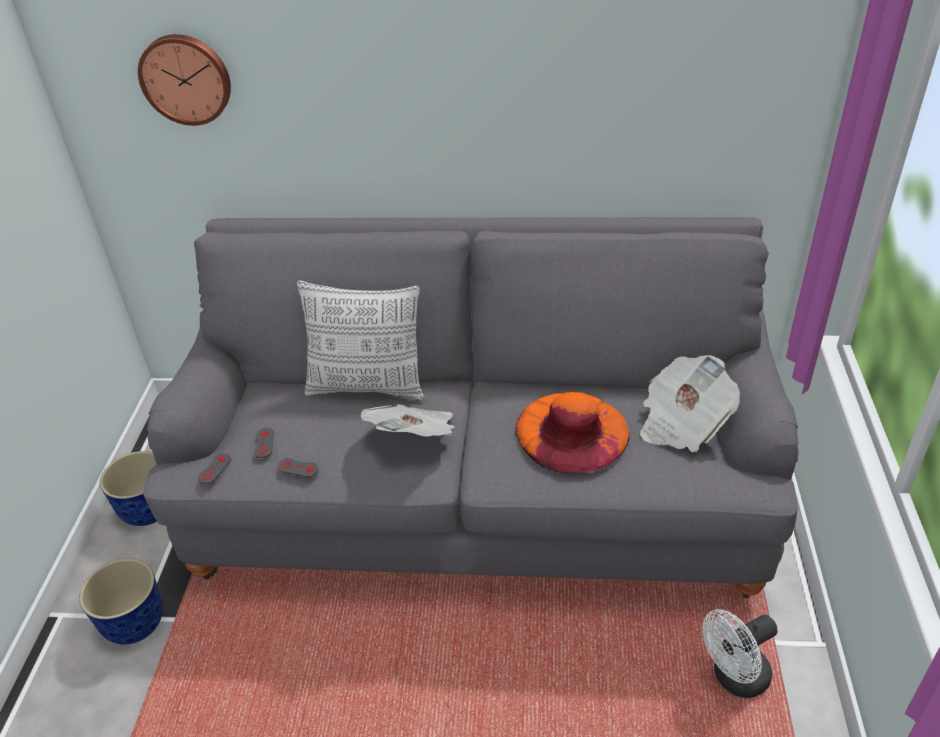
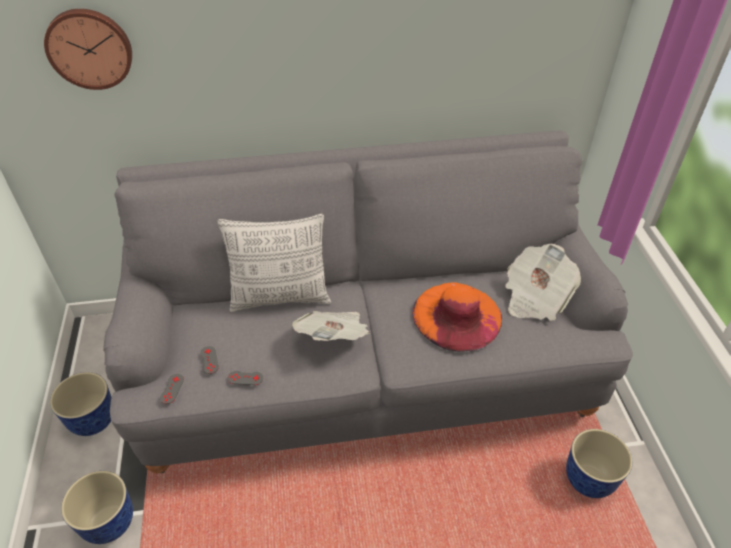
camera: 15 degrees left, 5 degrees up
white fan [702,609,778,698] -> planter [566,429,632,498]

